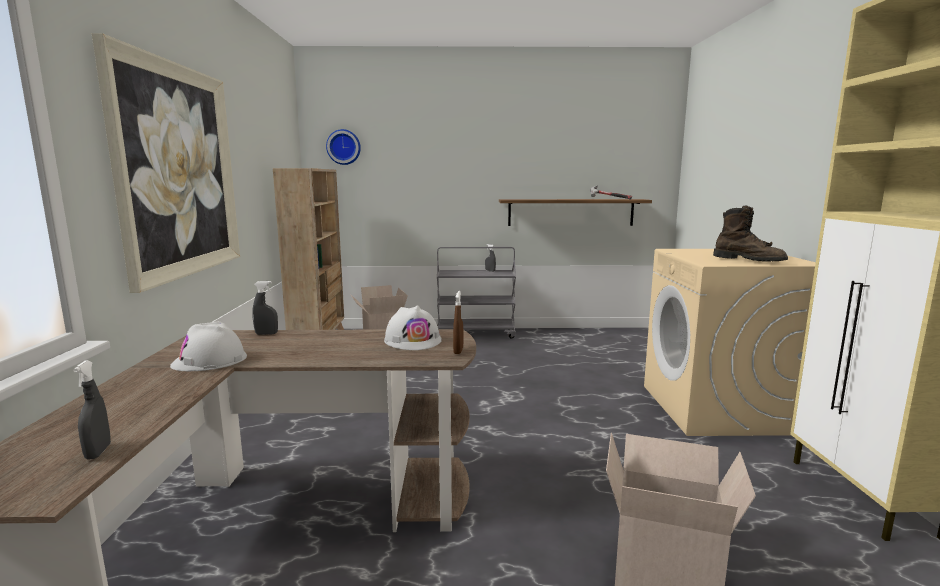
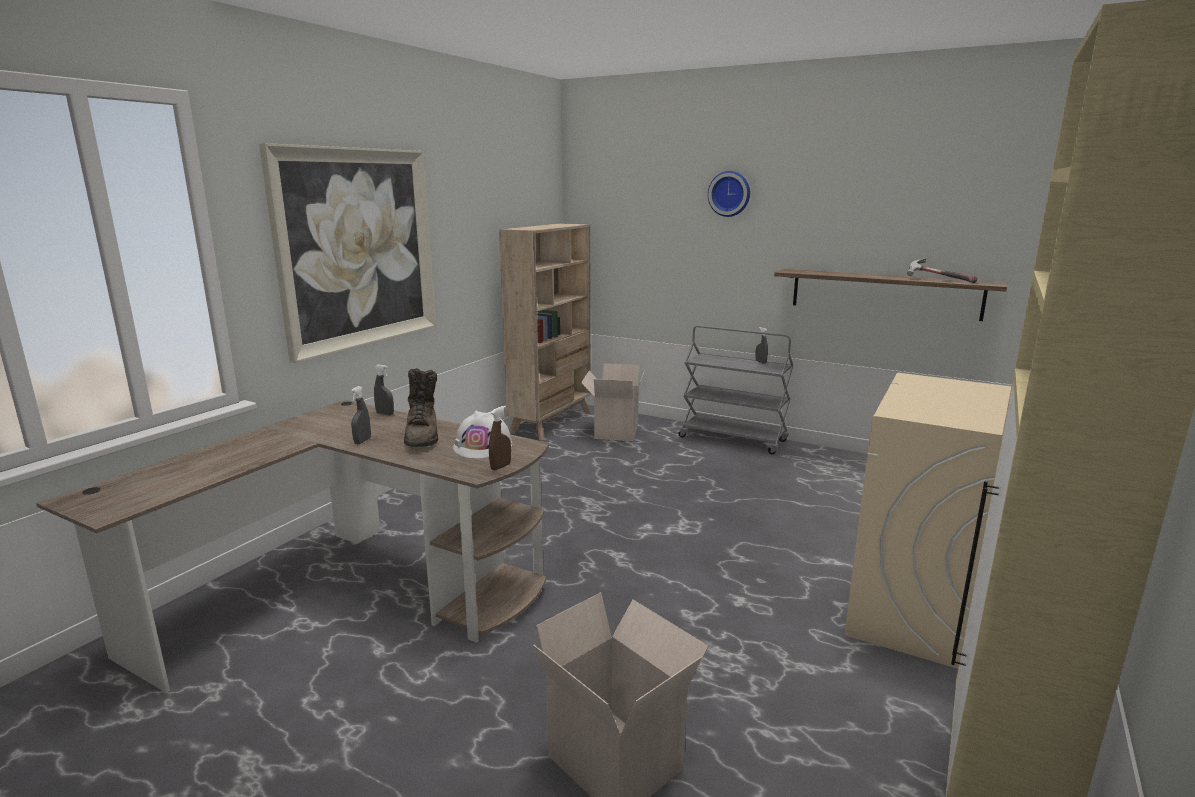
camera: 30 degrees right, 5 degrees up
grey spray bottle [73,360,111,460] -> grey spray bottle moved to [350,386,371,444]
white hard hat [170,321,247,371] -> none
wall clock [326,129,361,165] -> wall clock moved to [708,171,750,217]
brown boot [713,205,788,262] -> brown boot moved to [404,368,438,447]

